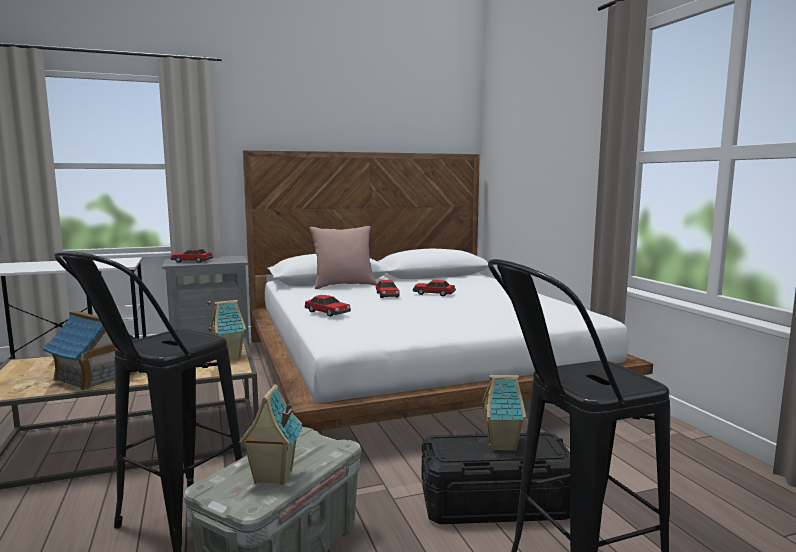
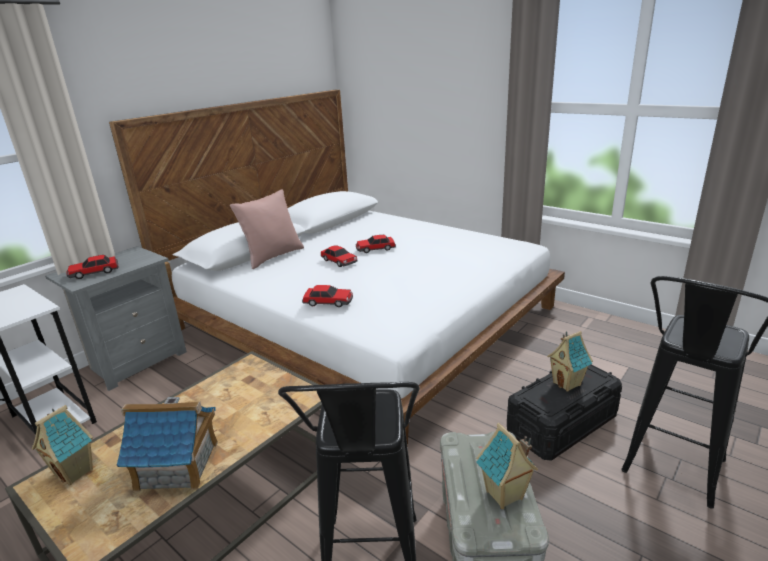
camera: 30 degrees left, 15 degrees up
toy house [210,300,246,359] -> toy house moved to [32,405,93,485]

